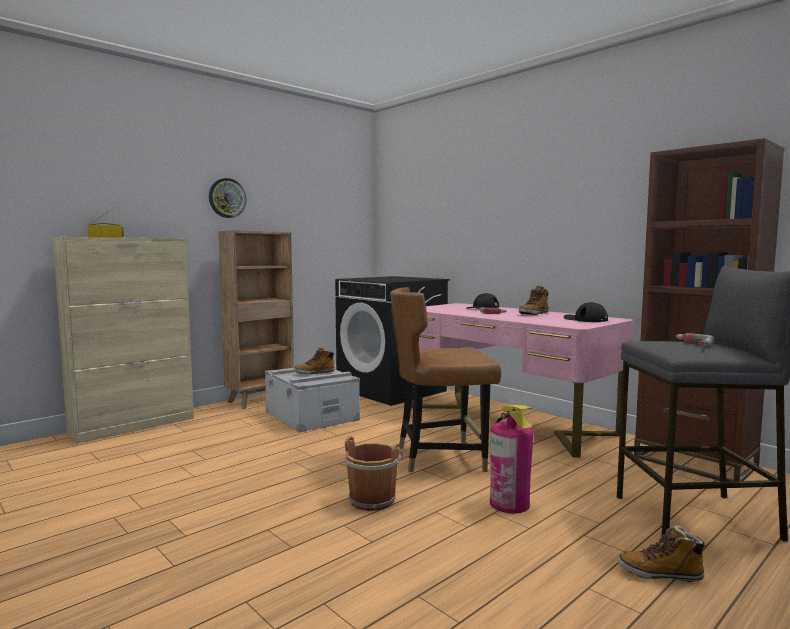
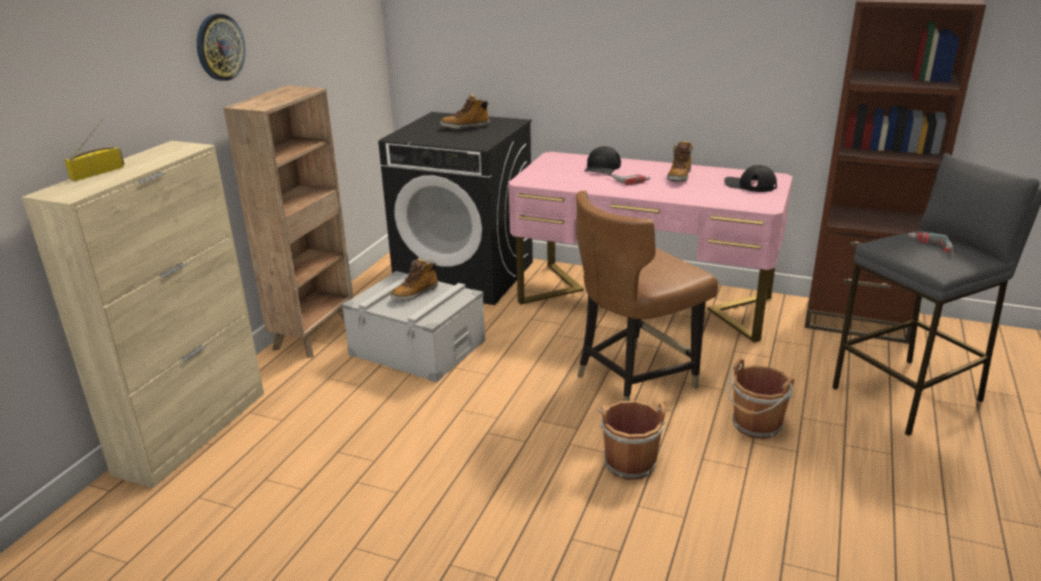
camera: 25 degrees left, 20 degrees up
fire extinguisher [490,405,534,513] -> brown bucket [727,359,794,439]
boot [618,525,707,582] -> boot moved to [440,93,490,129]

